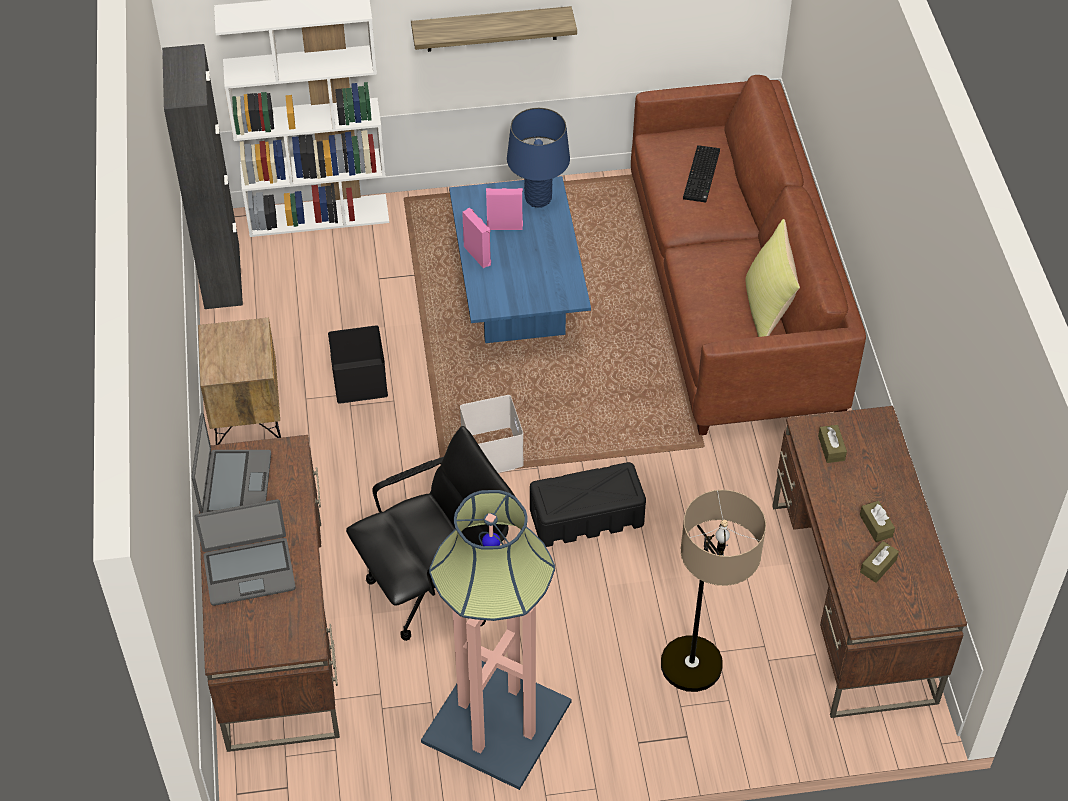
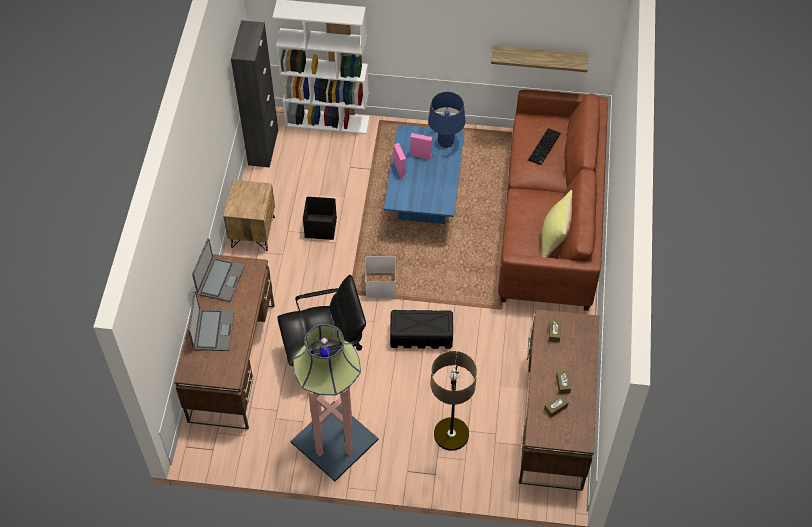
camera: 15 degrees right, 5 degrees up
laptop [195,499,296,606] -> laptop turned 90 degrees counterclockwise [188,291,234,351]
shelf [411,6,577,52] -> shelf moved to [491,45,589,72]

